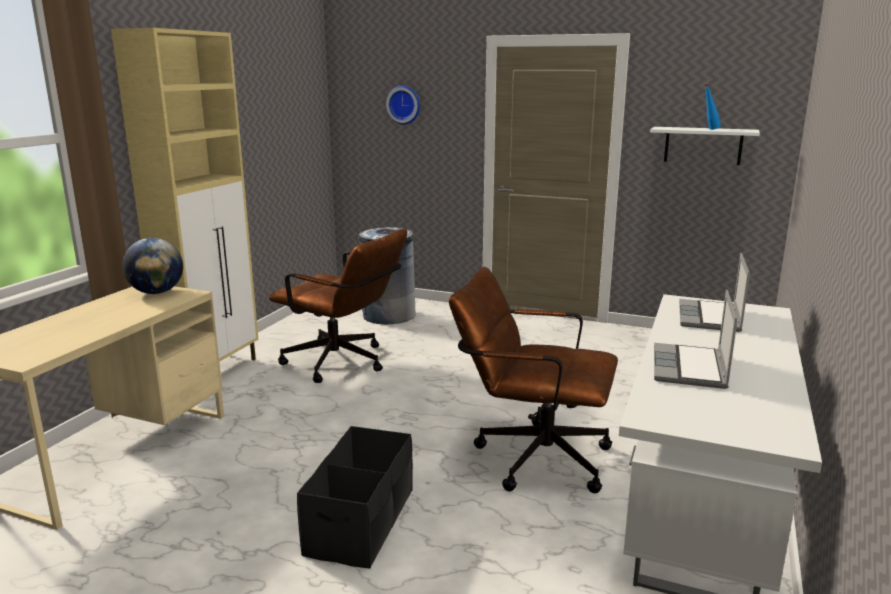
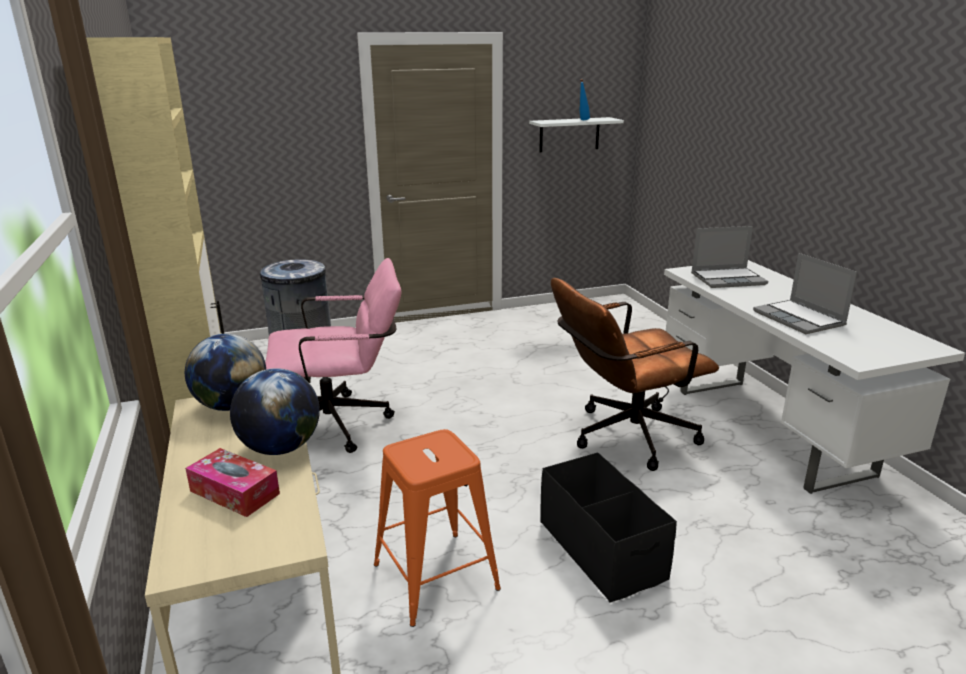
camera: 40 degrees left, 5 degrees up
brown office chair [269,229,407,383] -> pink office chair [265,258,401,453]
wall clock [386,86,420,125] -> none
laptop [679,253,750,332] -> laptop turned 75 degrees counterclockwise [691,226,768,288]
none -> tissue box [185,448,280,517]
none -> globe [230,368,320,455]
none -> orange stool [374,429,501,627]

